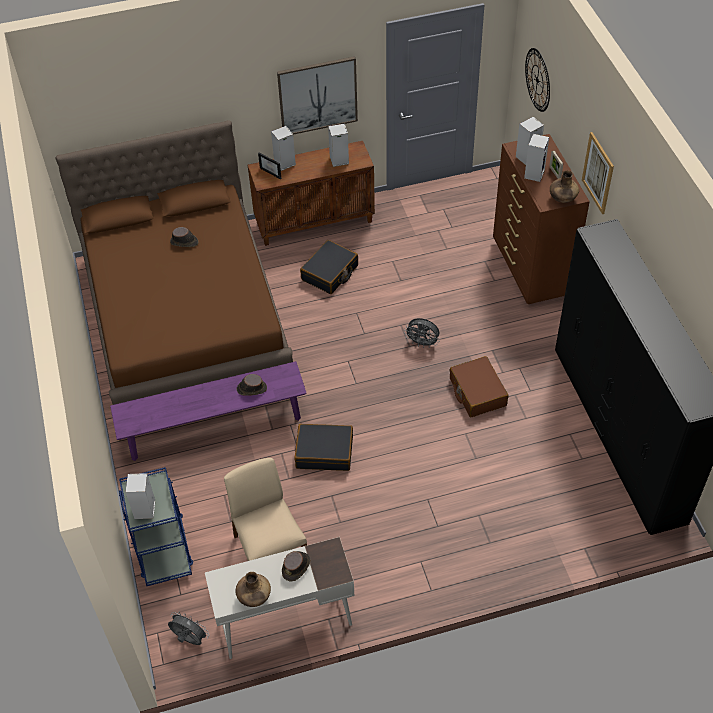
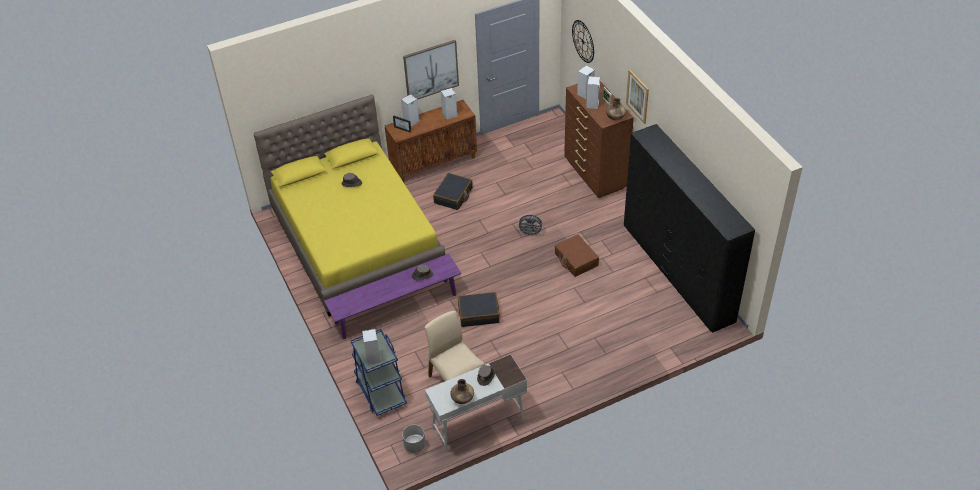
camera: 10 degrees left, 5 degrees down
brown bed [56,120,293,405] -> yellow bed [254,94,445,316]
grey fan [168,612,209,645] -> grey planter [402,424,426,453]

